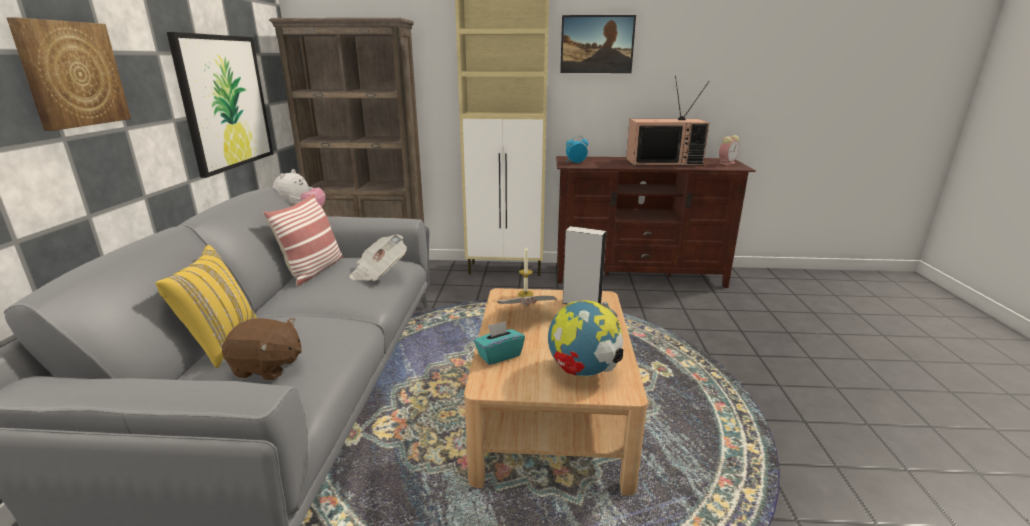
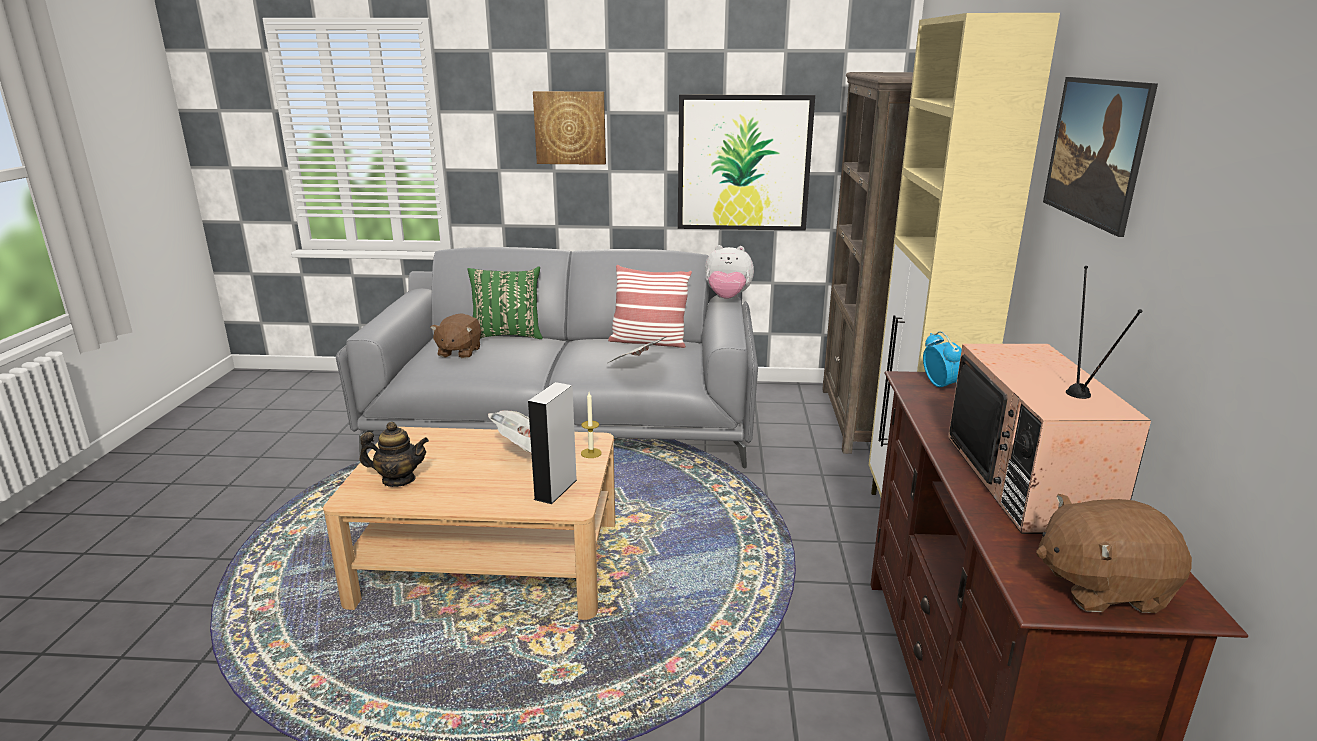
camera: 90 degrees right, 0 degrees up
yellow pillow [155,245,257,368] -> green pillow [467,267,543,339]
turquoise tissue box [474,321,525,365] -> none
globe [548,300,623,376] -> teapot [360,422,429,487]
alarm clock [719,135,739,165] -> brown plush toy [1036,494,1192,613]

